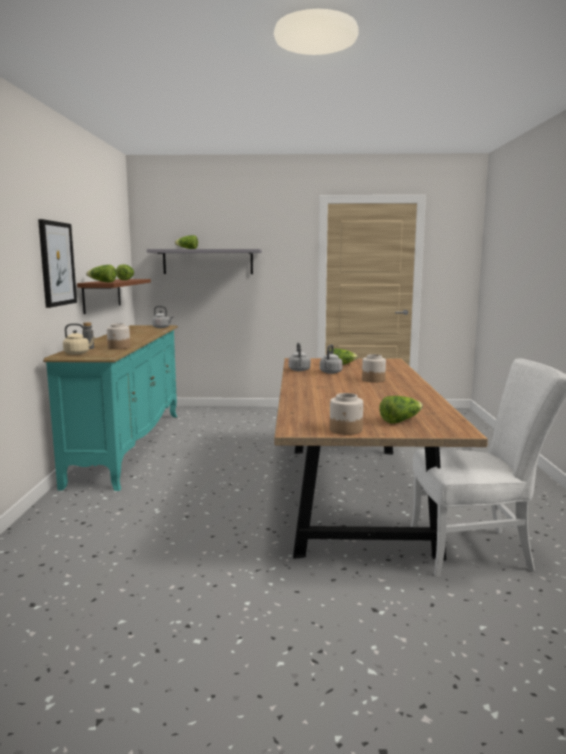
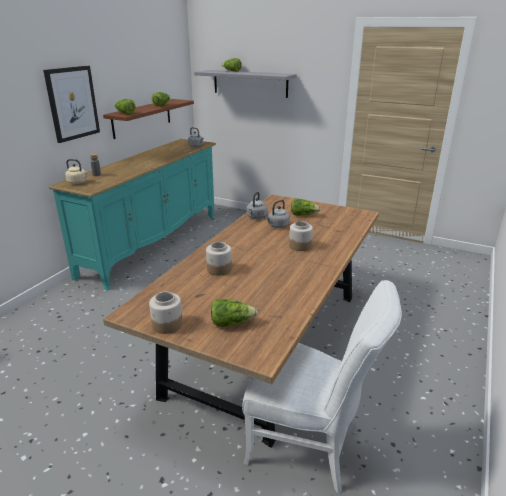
camera: 25 degrees right, 15 degrees up
jar [107,323,130,349] -> jar moved to [206,242,232,275]

